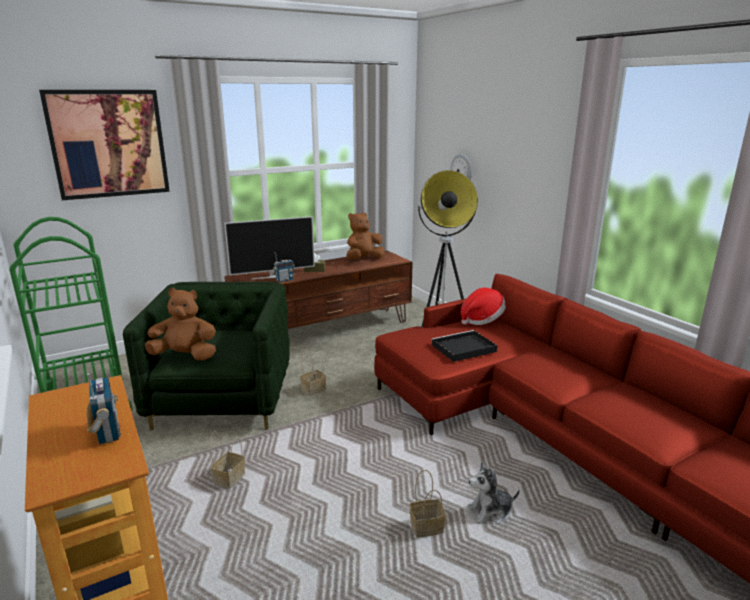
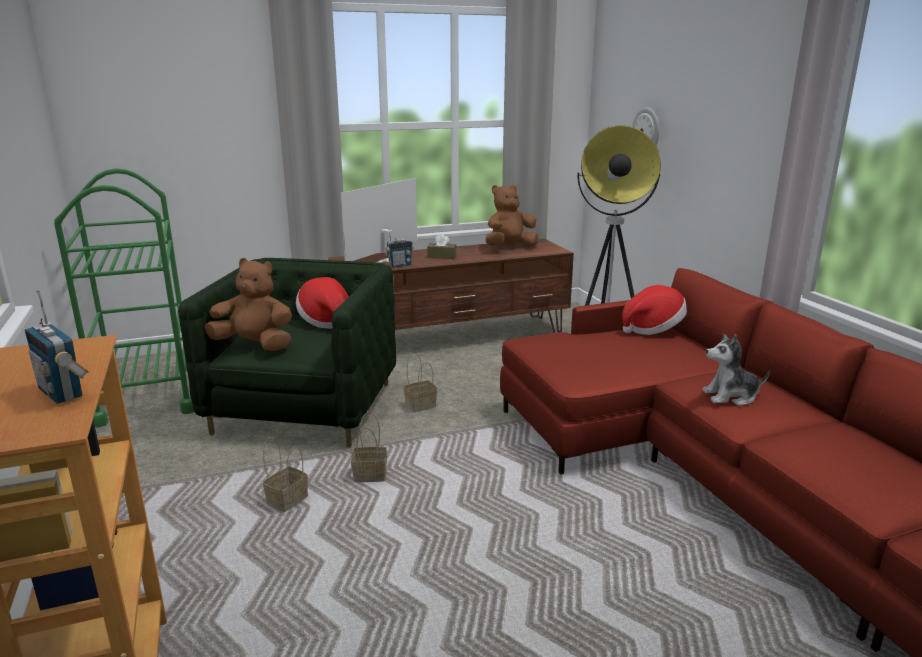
camera: 10 degrees right, 0 degrees up
picture [39,90,170,200] -> none
radio [87,373,121,445] -> radio turned 150 degrees clockwise [25,290,89,404]
television [224,216,315,279] -> television turned 135 degrees clockwise [341,178,417,263]
basket [409,470,446,538] -> basket moved to [351,412,387,482]
black tray [431,330,497,362] -> none
plush toy [468,462,520,524] -> plush toy moved to [702,334,770,406]
none -> hat [296,277,349,329]

